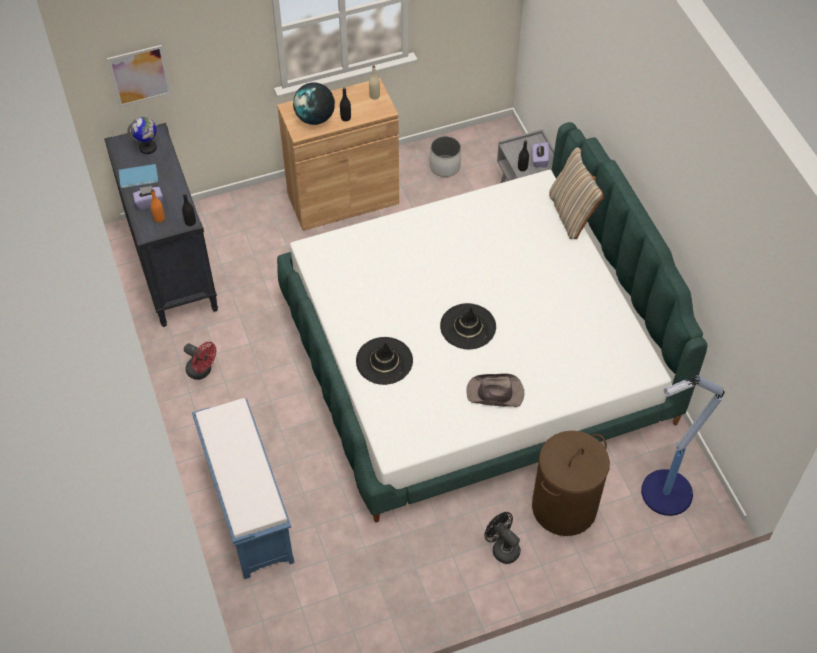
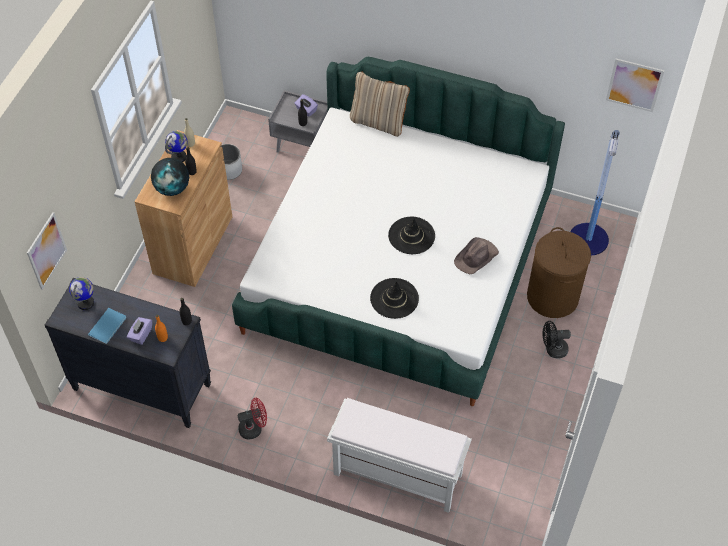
camera: 50 degrees left, 0 degrees up
blue bench [192,398,295,579] -> white bench [327,398,472,513]
none -> globe [165,131,188,162]
none -> picture [606,59,665,112]

